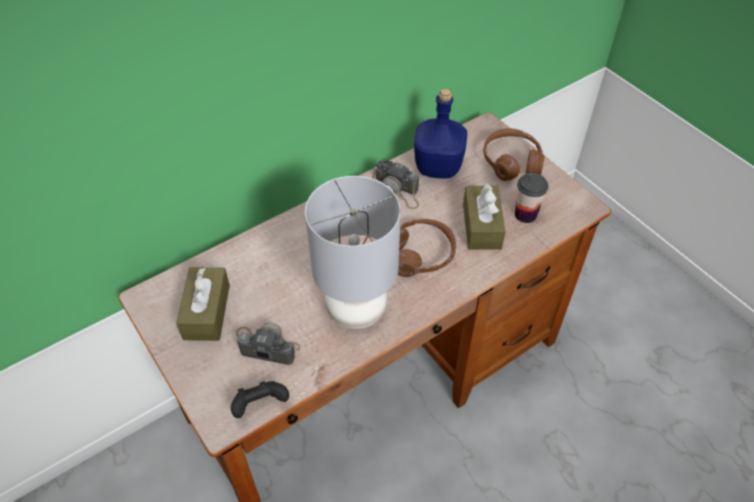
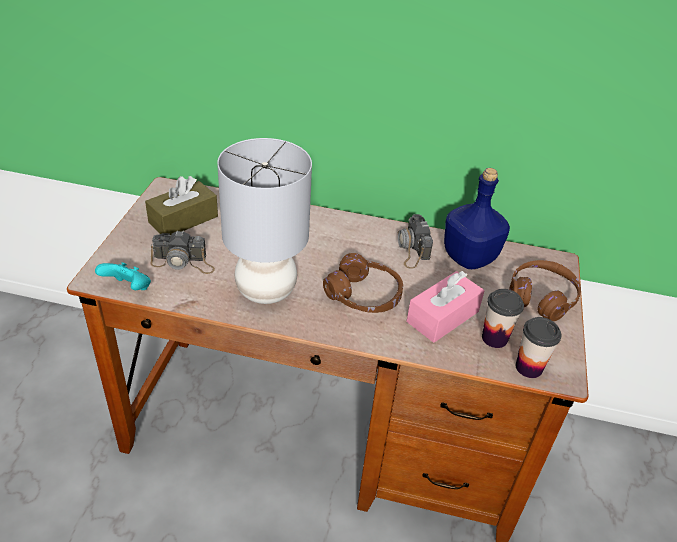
camera: 45 degrees right, 10 degrees down
black game controller [231,381,289,418] -> turquoise game controller [95,262,151,290]
camera [236,322,300,365] -> camera turned 120 degrees clockwise [150,230,215,274]
brown tissue box [463,183,506,250] -> pink tissue box [407,271,485,343]
none -> cup [516,317,561,378]

